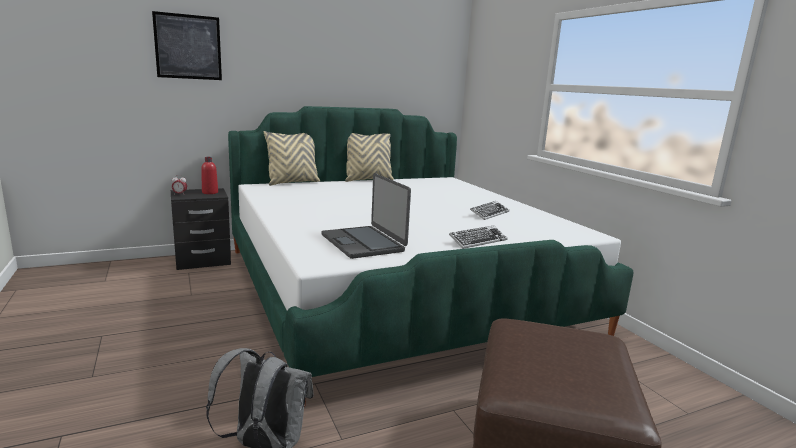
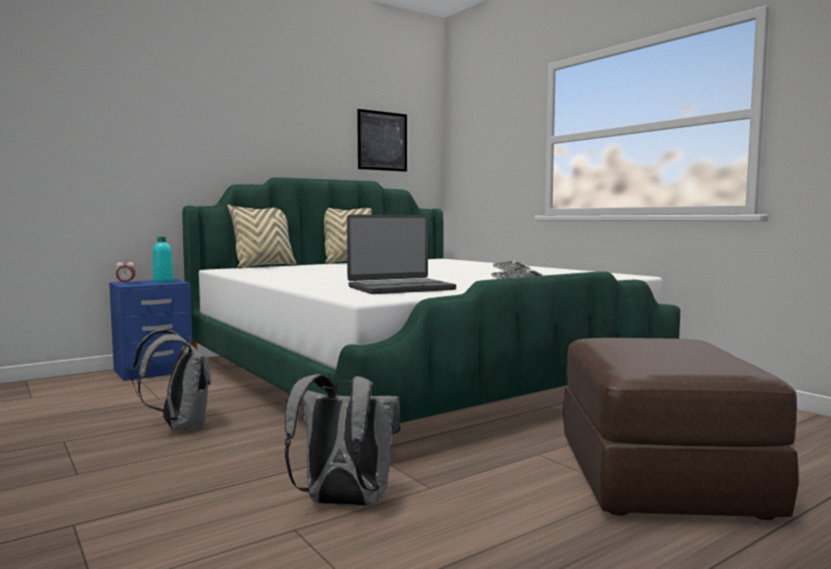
camera: 10 degrees left, 10 degrees down
picture [152,11,222,80] -> picture moved to [357,109,407,172]
black nightstand [171,188,231,270] -> blue nightstand [109,279,193,381]
red bottle [201,157,218,194] -> turquoise bottle [153,236,174,282]
laptop [322,173,411,259] -> laptop turned 75 degrees counterclockwise [347,215,456,294]
none -> grey backpack [131,329,212,431]

